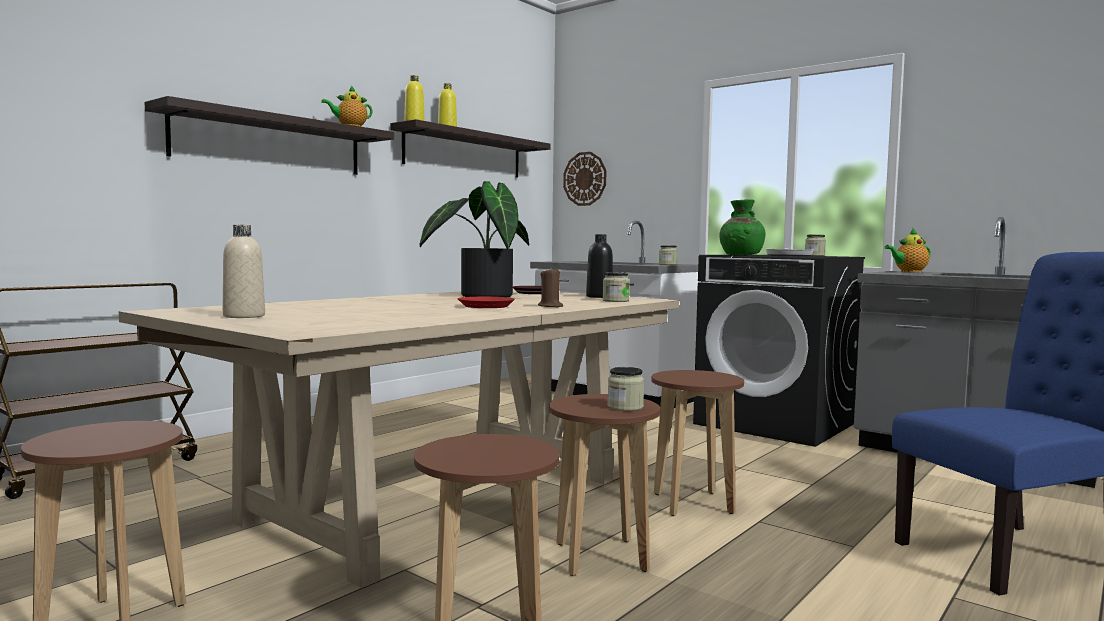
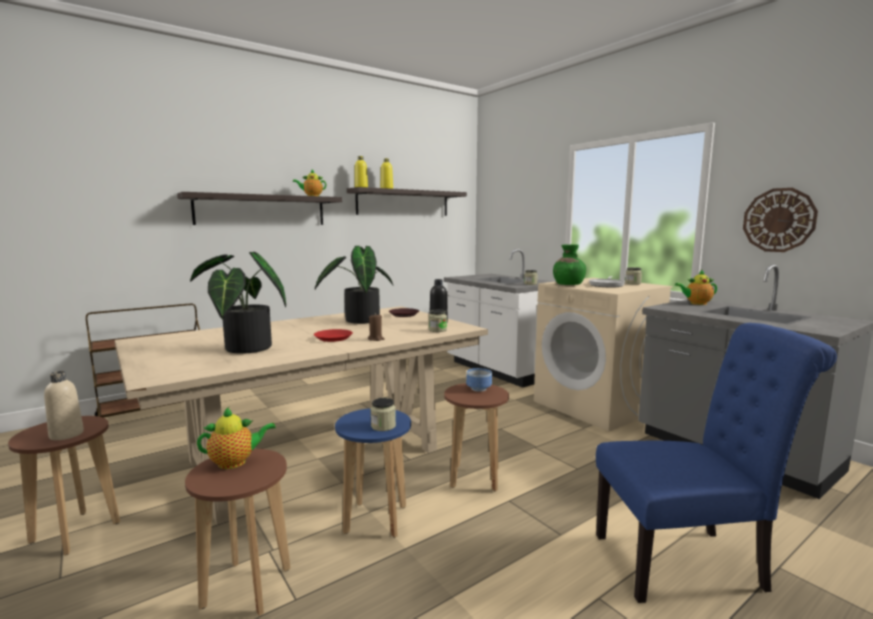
camera: 15 degrees right, 5 degrees up
beige bottle [223,225,265,318] -> beige bottle moved to [44,371,84,440]
brown stool [549,394,660,576] -> blue stool [335,408,411,538]
wall clock [563,152,607,206] -> wall clock moved to [743,188,818,252]
black washing machine [693,255,865,447] -> beige washing machine [534,278,672,431]
none -> potted plant [190,252,286,354]
none -> teapot [197,407,276,469]
none -> bowl [466,368,492,392]

